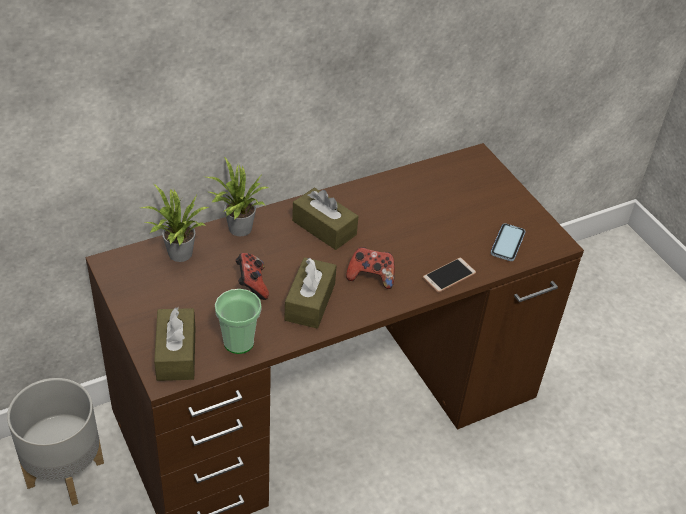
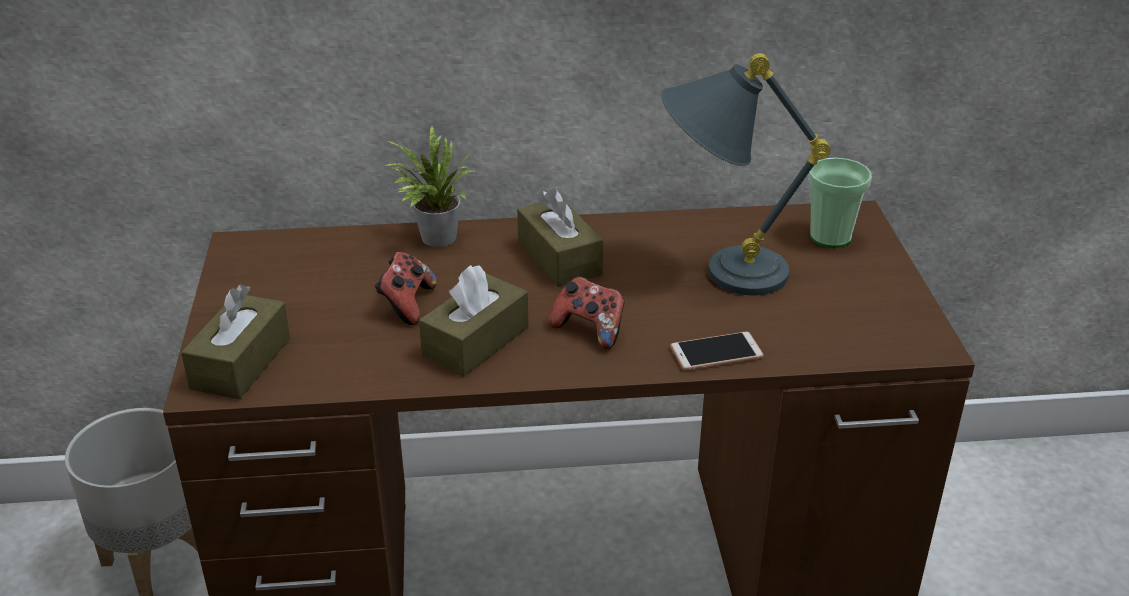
camera: 25 degrees right, 10 degrees down
potted plant [141,184,210,262] -> none
cup [215,289,262,354] -> cup moved to [808,157,872,248]
phone [491,223,526,261] -> none
none -> grey table lamp [661,53,831,295]

